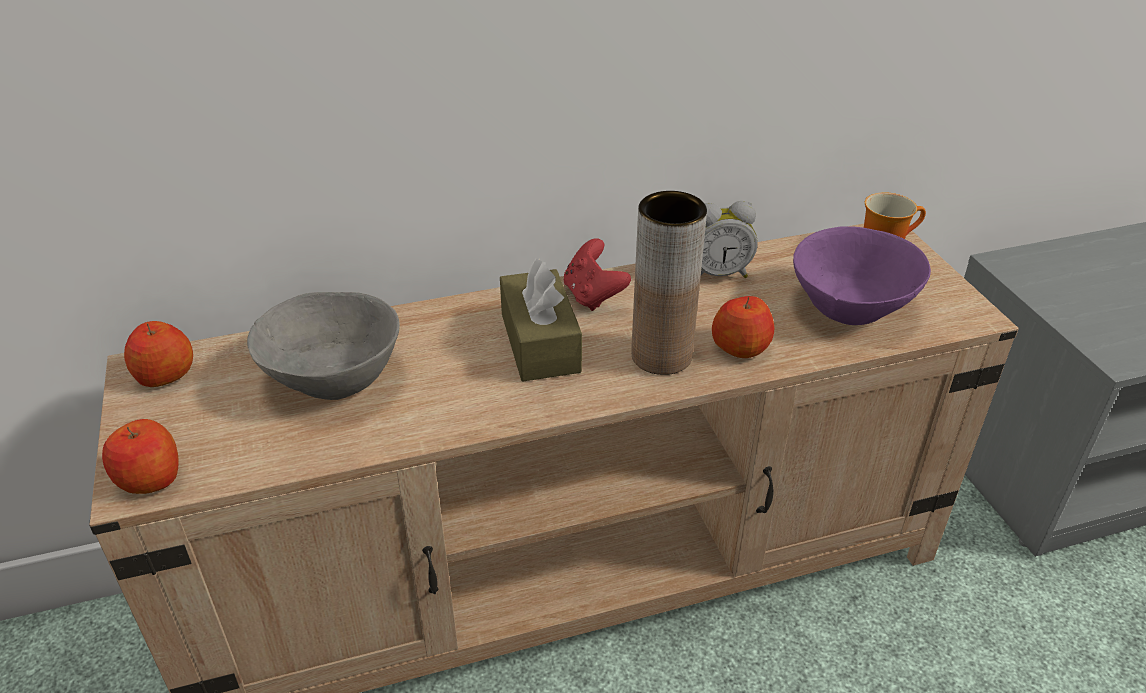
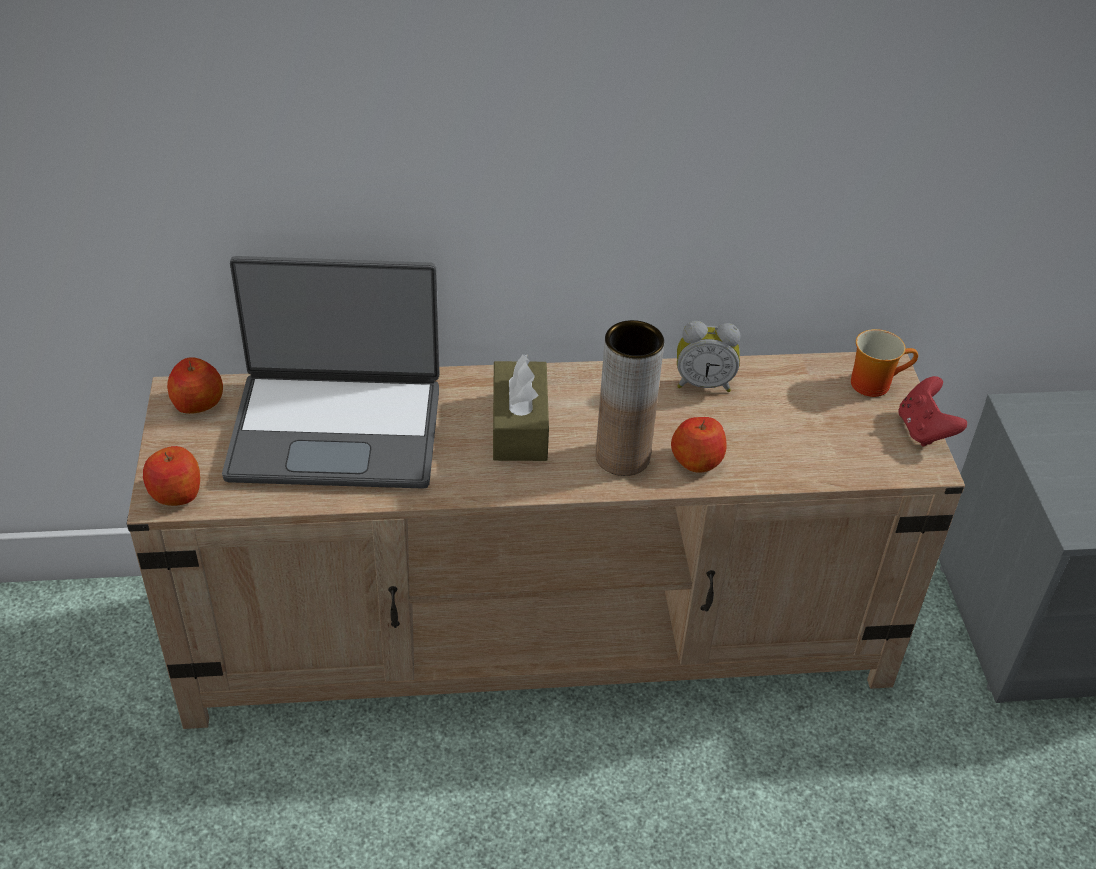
camera: 10 degrees right, 5 degrees up
grey bowl [247,292,400,400] -> laptop [222,256,439,489]
red game controller [564,238,631,311] -> red game controller moved to [898,376,967,447]
purple bowl [793,226,931,325] -> none

